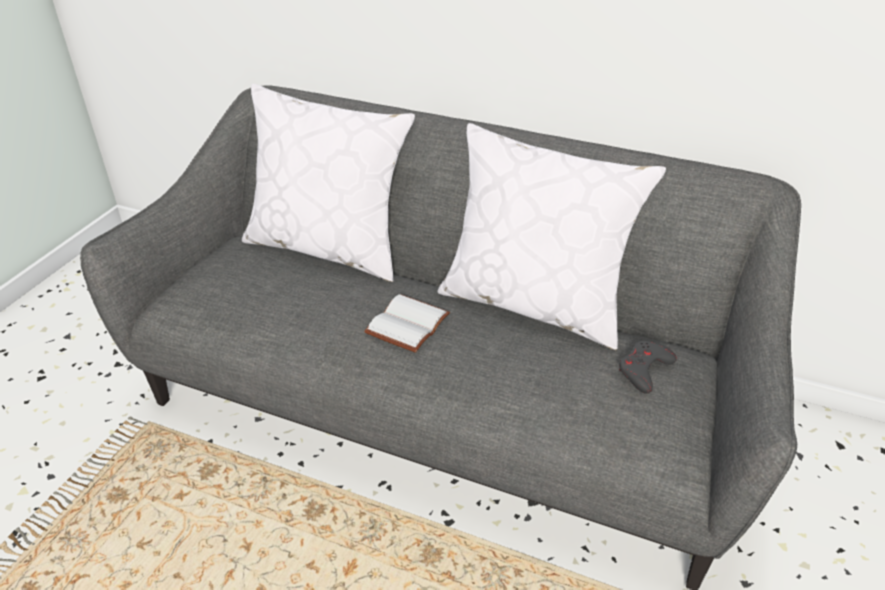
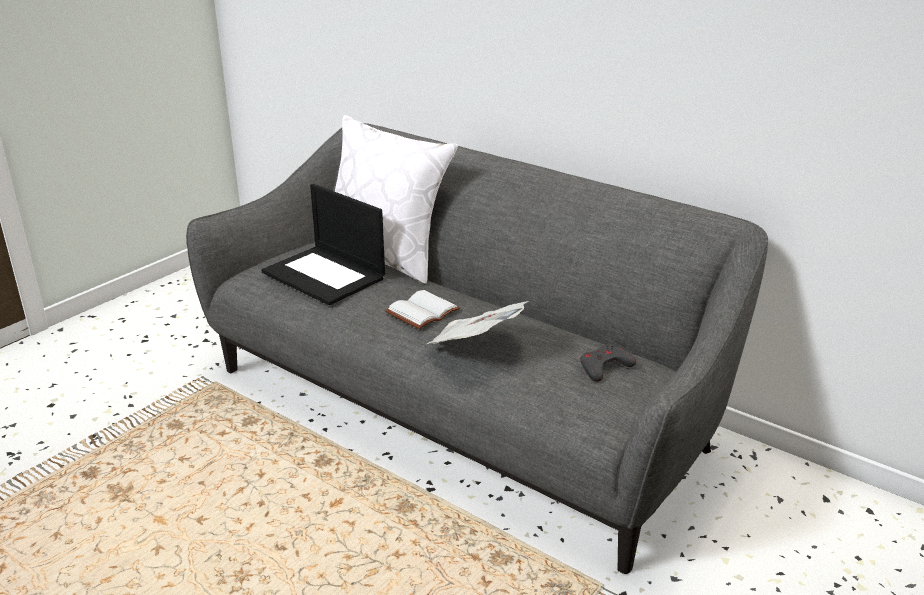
camera: 15 degrees right, 10 degrees down
white pillow [437,123,666,350] -> none
none -> laptop [261,184,385,305]
none -> newspaper [427,301,528,344]

